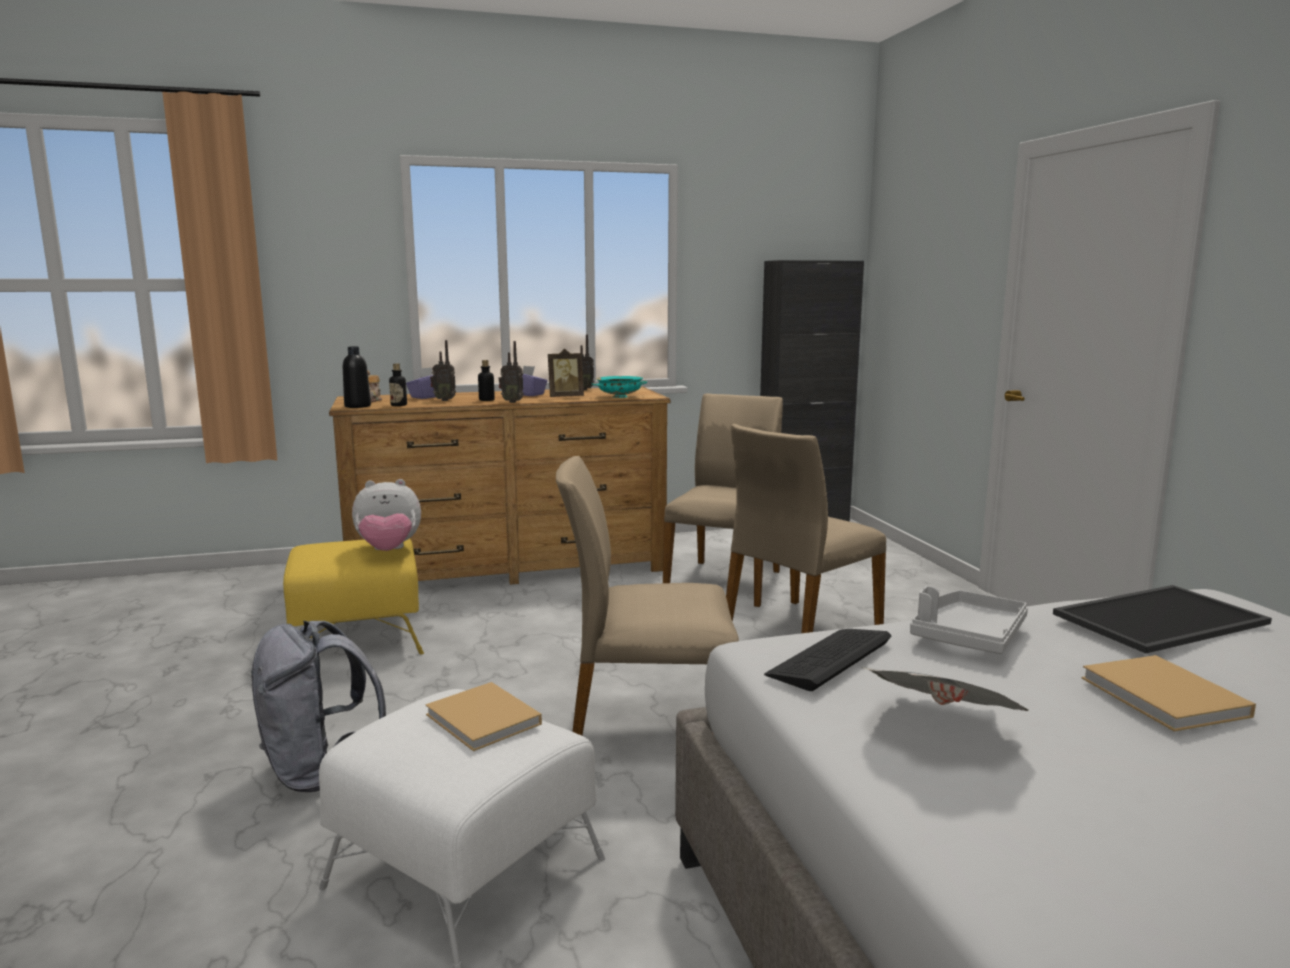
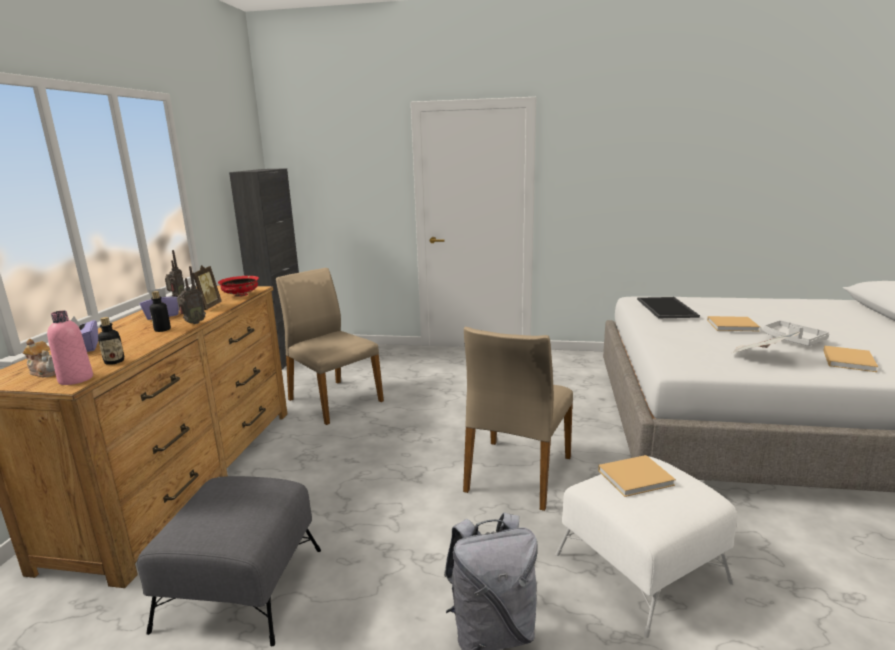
camera: 65 degrees left, 5 degrees up
yellow ottoman [283,538,424,655] -> grey ottoman [137,476,321,646]
black bottle [343,346,371,408] -> pink bottle [47,311,93,385]
plush toy [352,479,421,551] -> none
radio [430,340,456,401] -> none
turquoise bowl [591,376,647,398] -> red bowl [218,276,259,297]
beige chair [726,424,886,633] -> none
keyboard [764,629,891,691] -> none
grey tray [910,586,1028,654] -> grey tray moved to [763,320,829,346]
none -> beige book [823,345,878,372]

